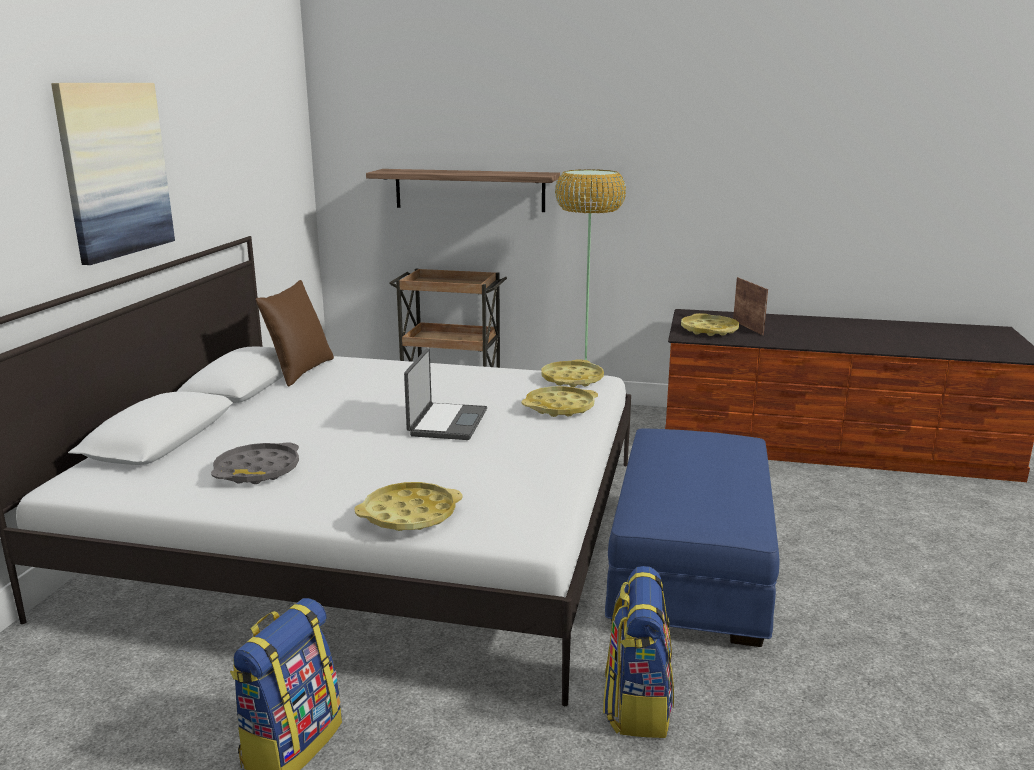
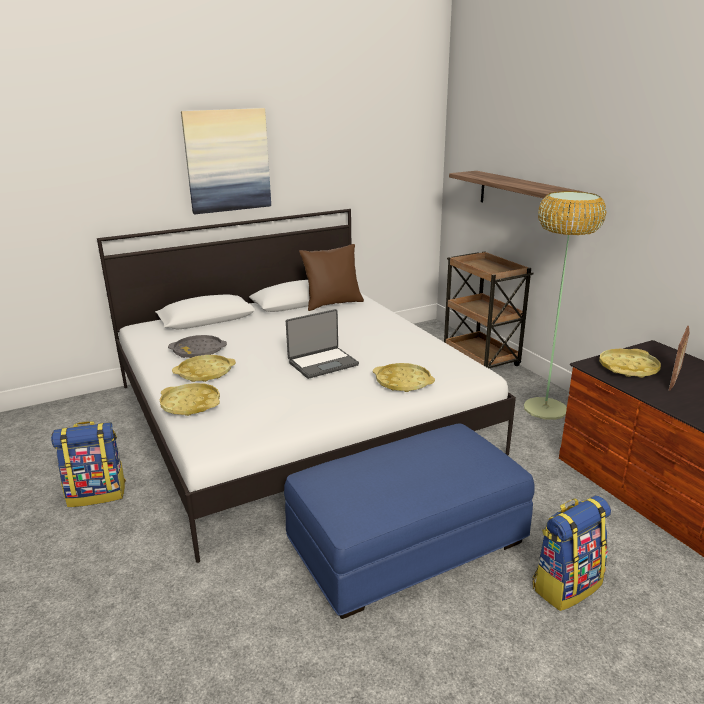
camera: 50 degrees right, 5 degrees up
yellow tray [541,359,604,387] -> yellow tray moved to [172,355,236,382]
backpack [603,566,674,738] -> backpack moved to [532,495,611,611]

